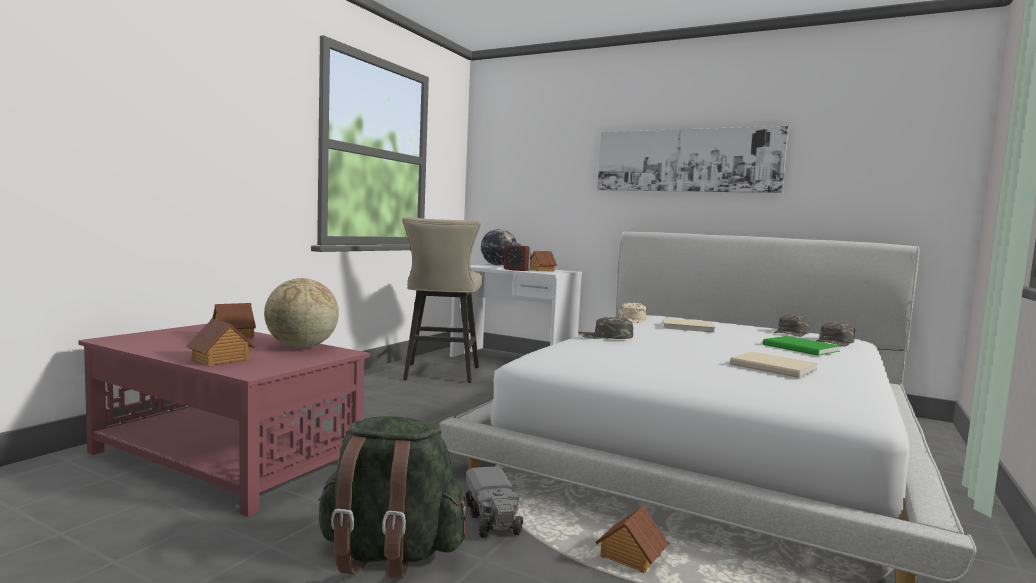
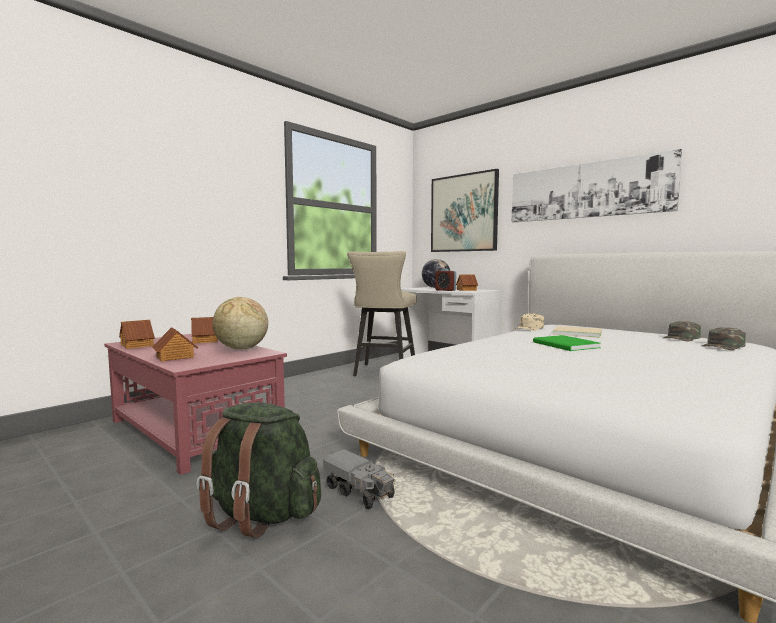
camera: 15 degrees right, 0 degrees up
toy truck [466,466,523,538] -> toy truck turned 45 degrees counterclockwise [323,449,396,509]
green cap [578,317,633,339] -> none
toy house [595,506,669,573] -> toy house moved to [119,320,155,349]
beige book [730,351,818,378] -> none
green book [763,336,840,356] -> green book moved to [533,335,601,351]
none -> picture [431,169,499,252]

